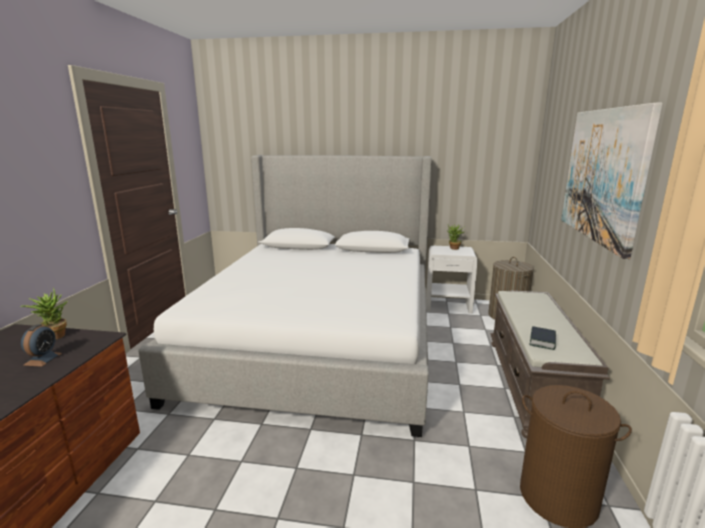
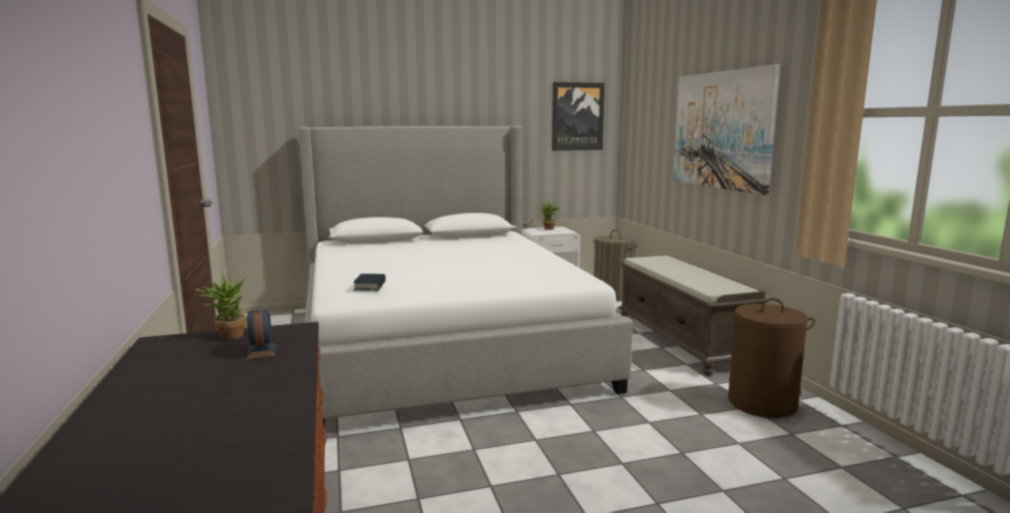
camera: 25 degrees left, 5 degrees down
book [529,326,556,350] -> book moved to [353,274,386,291]
none -> picture [552,82,605,151]

